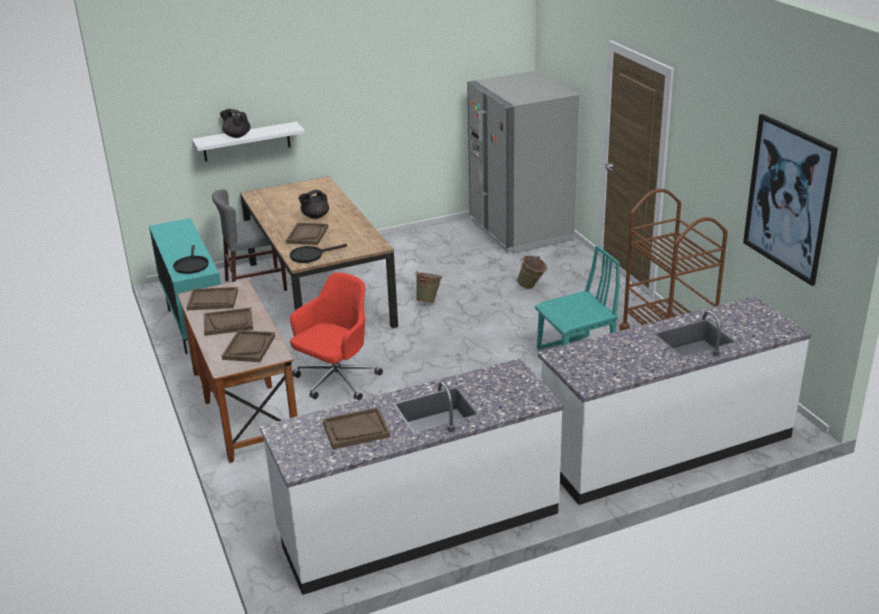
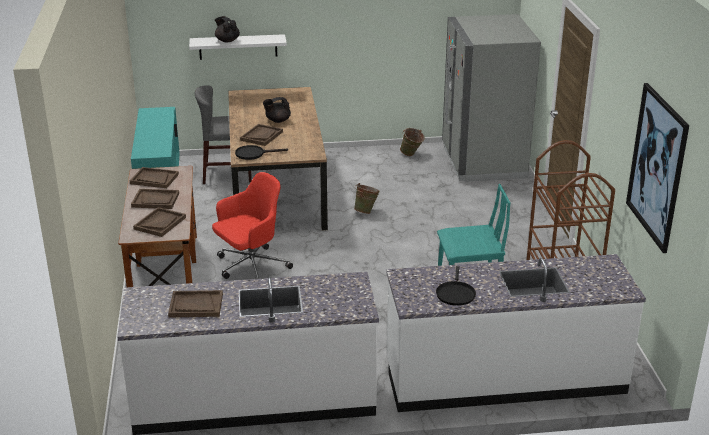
camera: 15 degrees right, 0 degrees up
black frying pan [173,245,209,274] -> black frying pan moved to [436,266,476,306]
green bucket [517,255,547,289] -> green bucket moved to [400,128,425,156]

